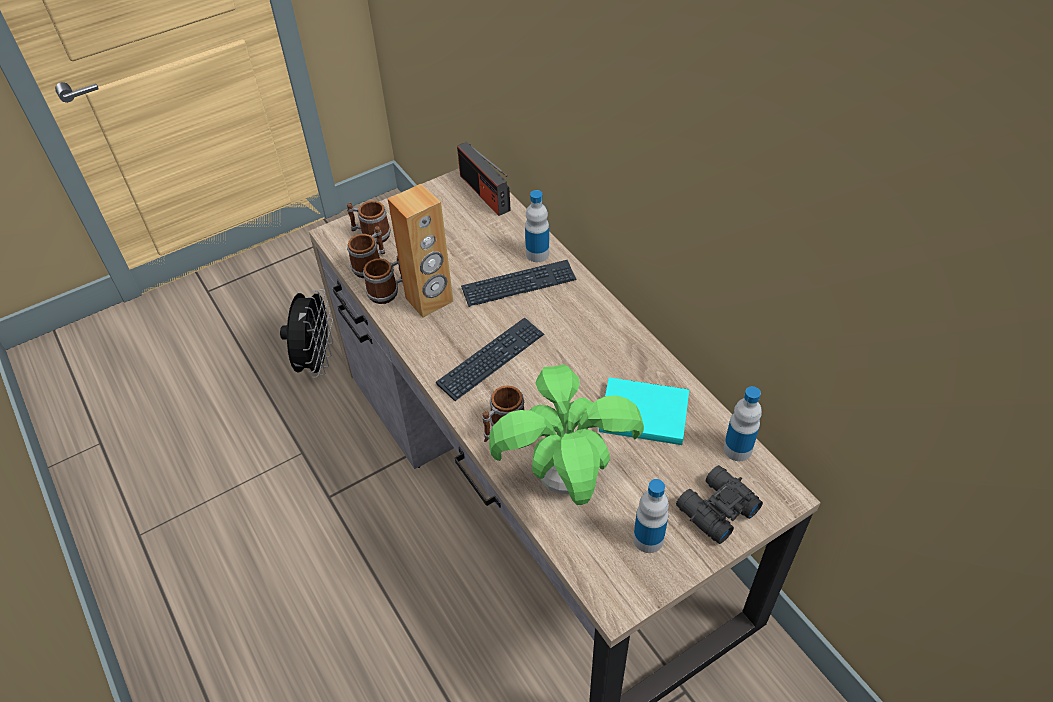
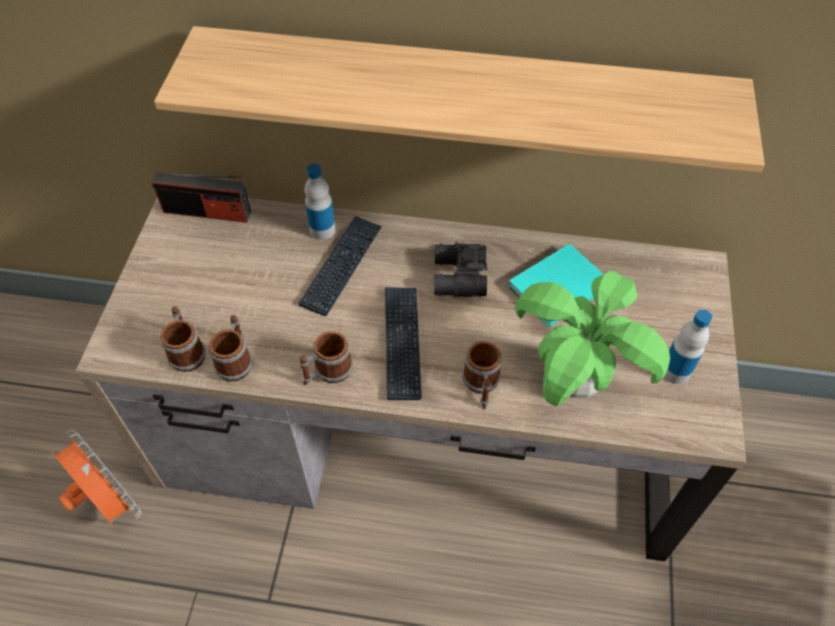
camera: 50 degrees left, 5 degrees up
black fan [280,290,333,378] -> orange fan [51,430,142,528]
mug [347,201,391,244] -> mug moved to [299,331,353,385]
brown speaker [388,184,453,318] -> none
black binoculars [676,465,763,544] -> black binoculars moved to [434,241,487,297]
bottle [723,386,762,461] -> none
none -> shelf [154,26,765,173]

